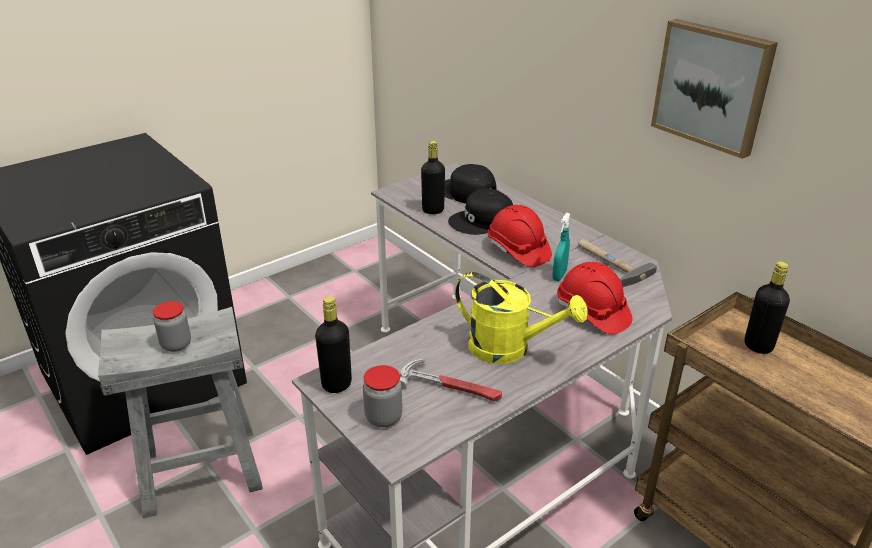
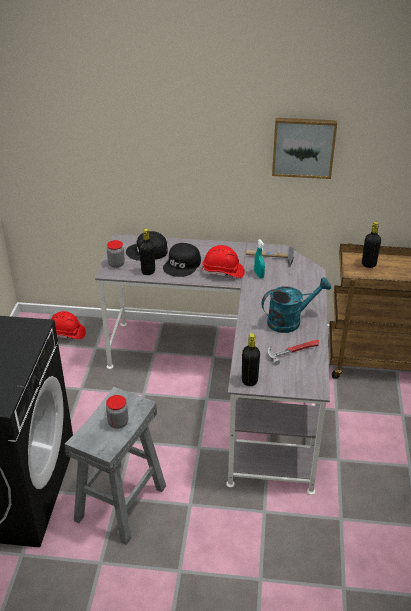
camera: 45 degrees left, 5 degrees up
jar [363,365,402,427] -> jar moved to [107,240,125,268]
yellow watering can [455,272,588,364] -> turquoise watering can [261,277,331,333]
red hard hat [557,262,632,335] -> red hard hat moved to [51,311,86,339]

